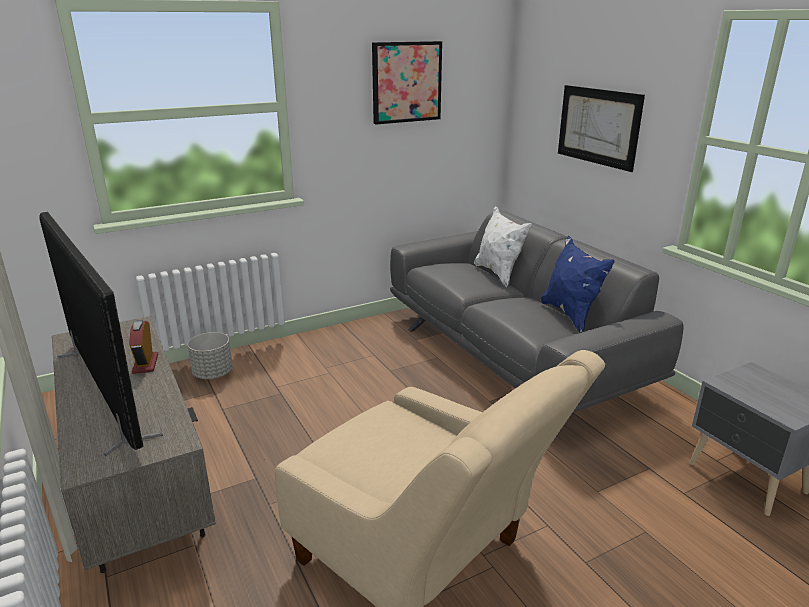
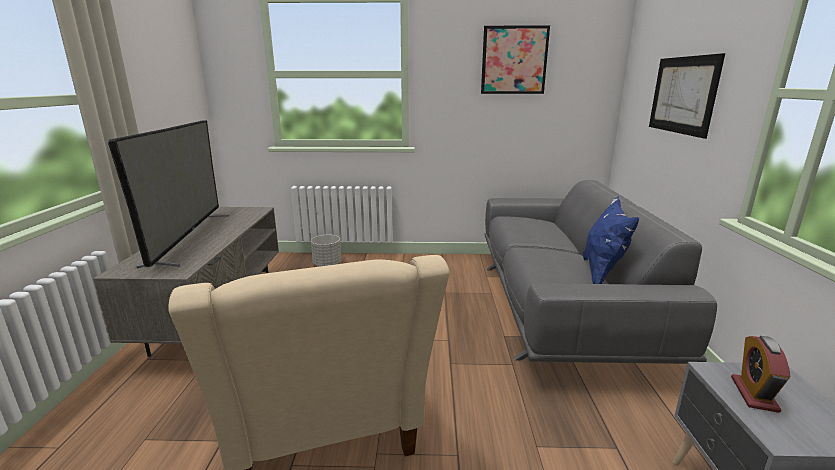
camera: 30 degrees right, 5 degrees down
alarm clock [130,320,158,374] -> alarm clock moved to [731,336,791,413]
white pillow [474,206,532,287] -> none

